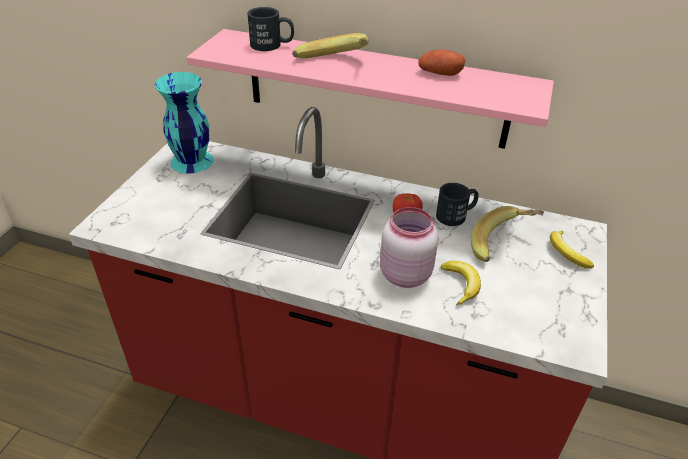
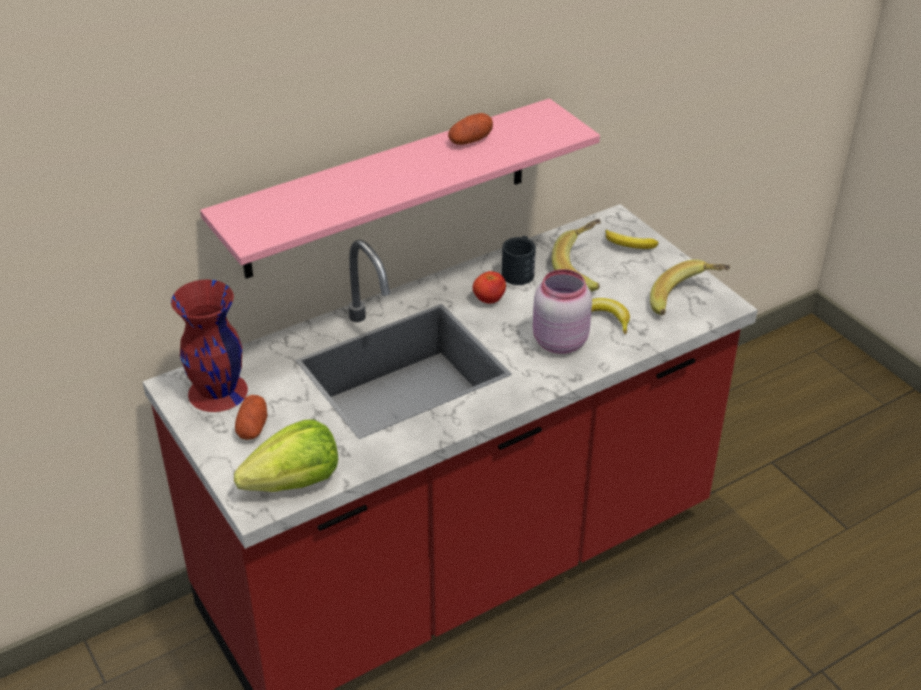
camera: 50 degrees left, 0 degrees up
turquoise vase [155,72,214,173] -> red vase [171,280,248,412]
black mug [247,7,294,51] -> none
banana [292,33,369,58] -> banana moved to [650,259,730,315]
none -> lettuce [234,419,338,492]
none -> potato [235,395,268,440]

